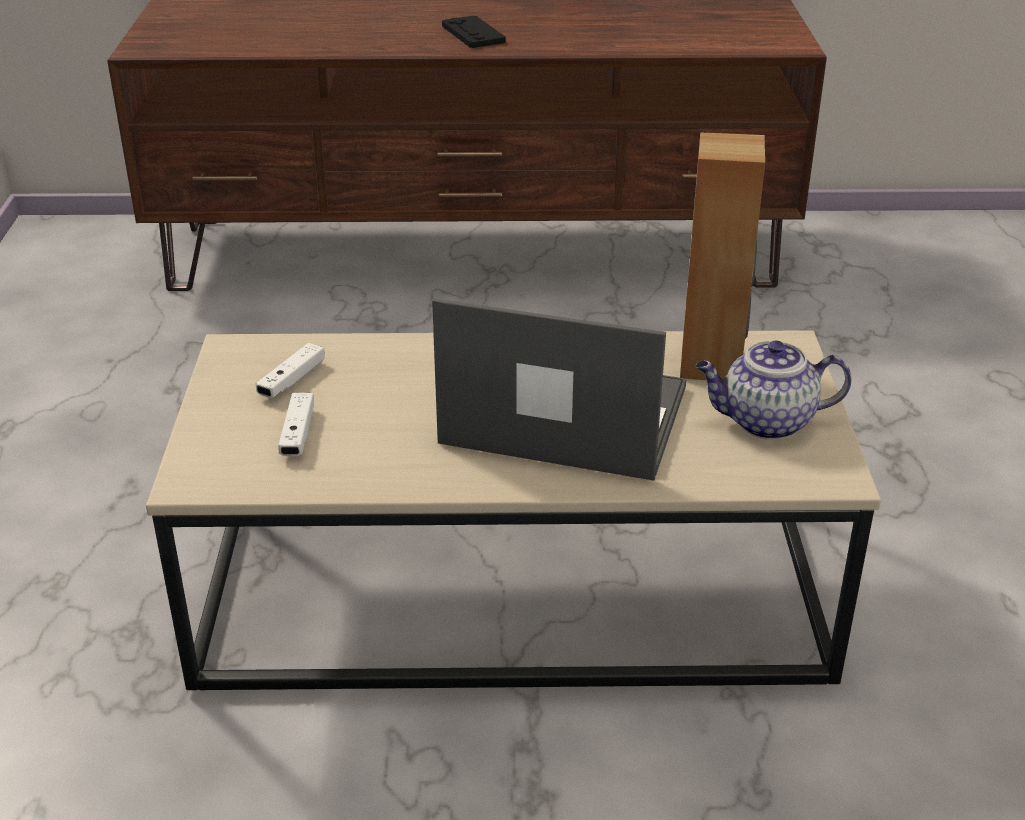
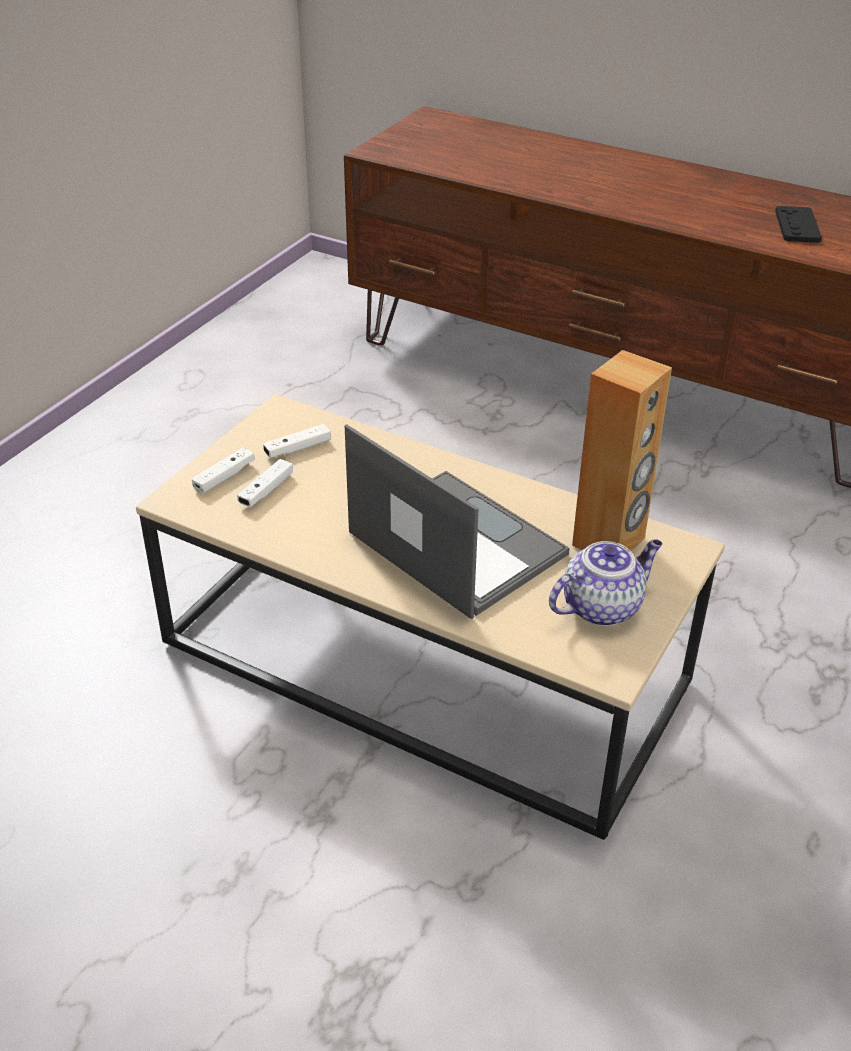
camera: 30 degrees right, 5 degrees up
black game controller [442,16,506,48] -> black game controller moved to [775,206,822,243]
teapot [696,341,851,440] -> teapot turned 120 degrees clockwise [549,539,663,626]
none -> white game controller [192,447,255,494]

